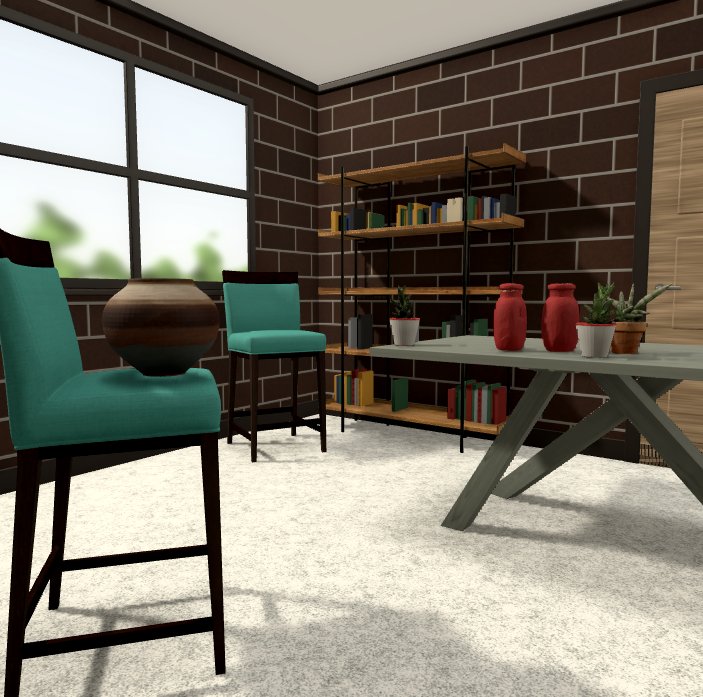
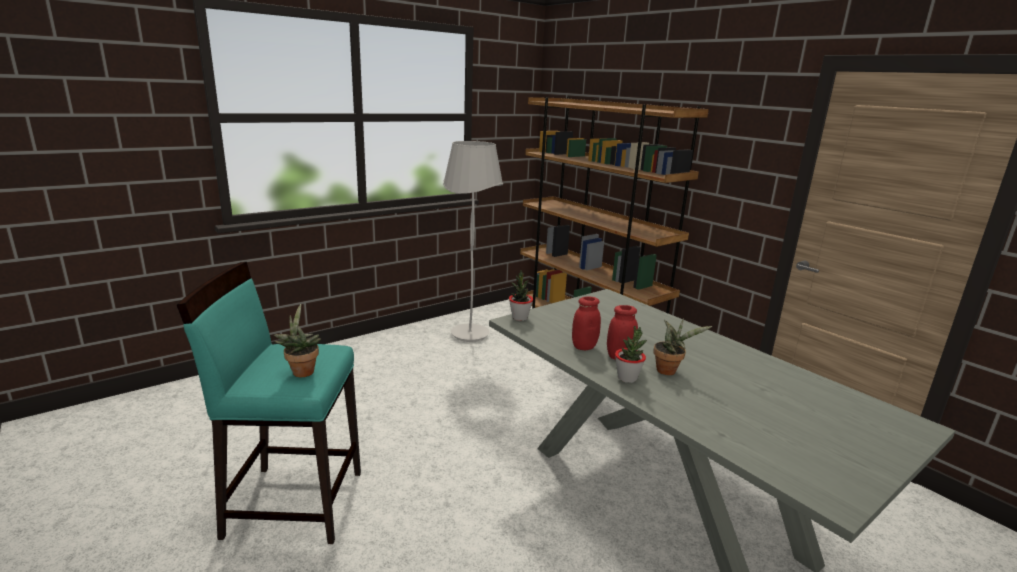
camera: 15 degrees right, 15 degrees up
vase [102,278,220,377] -> potted plant [274,304,321,377]
turquoise stool [222,270,326,462] -> white floor lamp [443,141,503,342]

